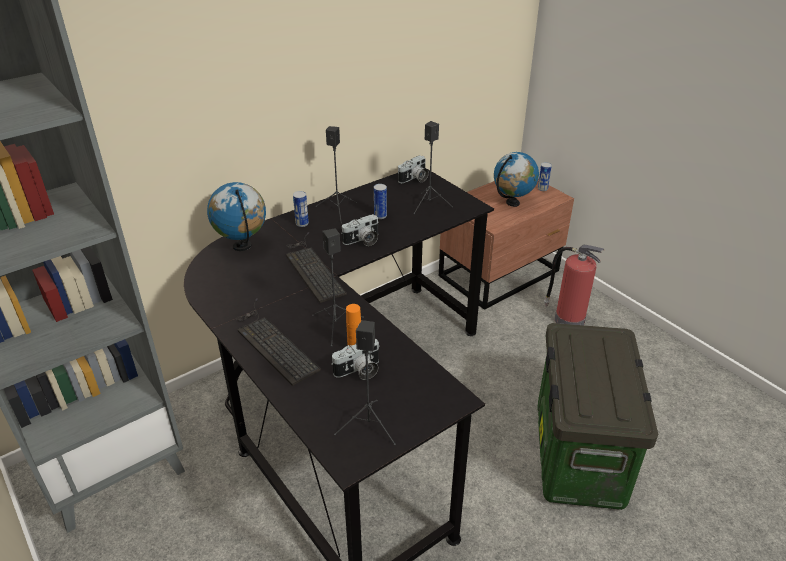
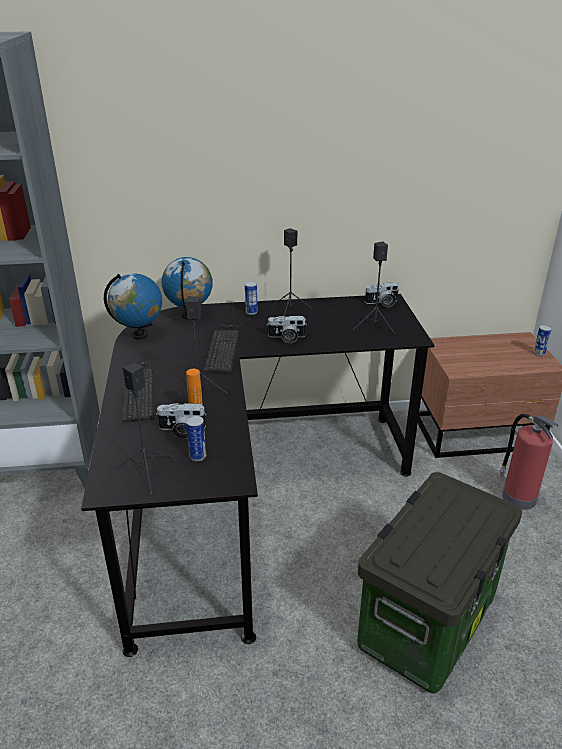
camera: 30 degrees right, 5 degrees down
can [374,184,387,219] -> can moved to [186,416,206,461]
globe [494,152,539,207] -> globe moved to [104,273,162,340]

